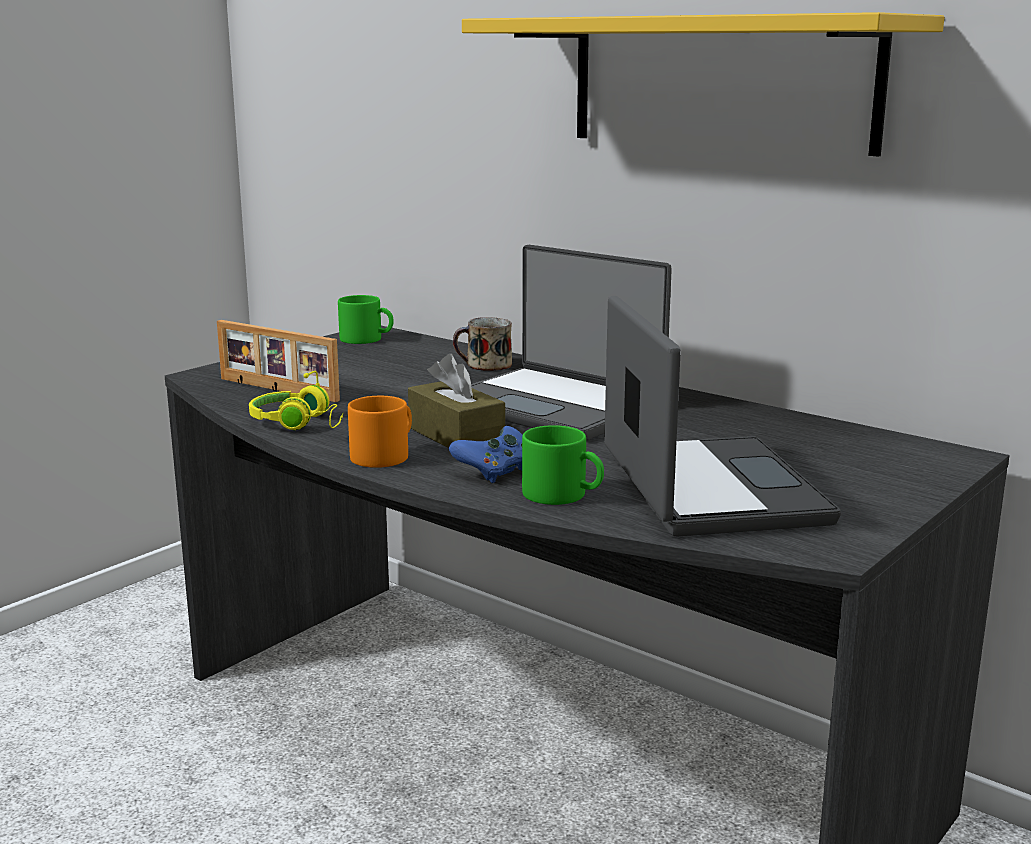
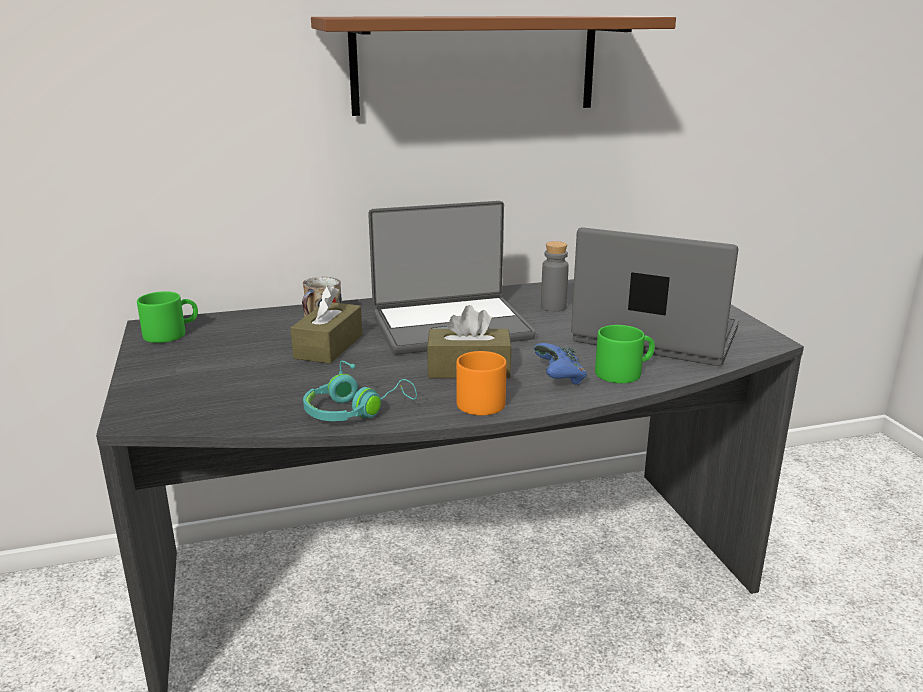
camera: 55 degrees left, 5 degrees up
picture frame [217,320,340,402] -> none
yellow headphones [249,371,344,430] -> turquoise headphones [303,361,417,421]
yellow shelf [462,12,944,156] -> brown shelf [311,16,676,116]
none -> brown tissue box [291,285,362,364]
none -> grey bottle [541,241,569,312]

